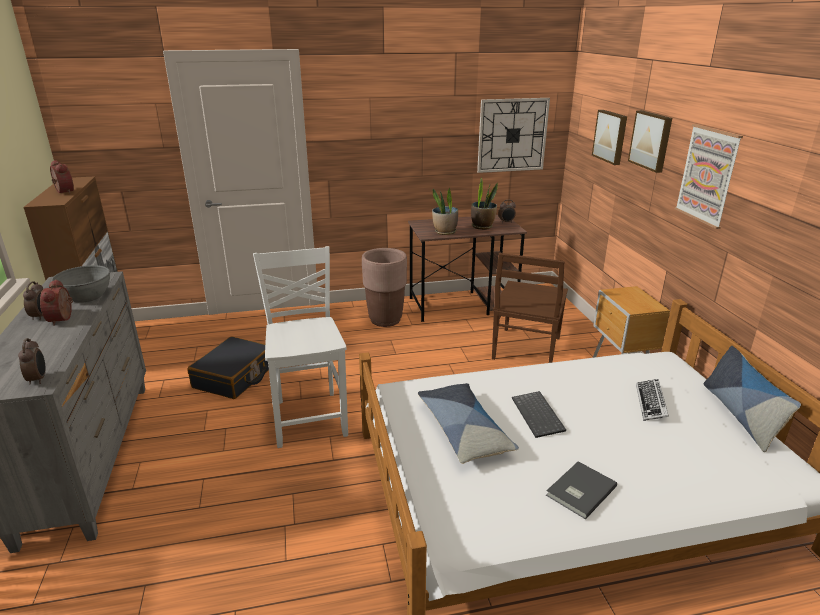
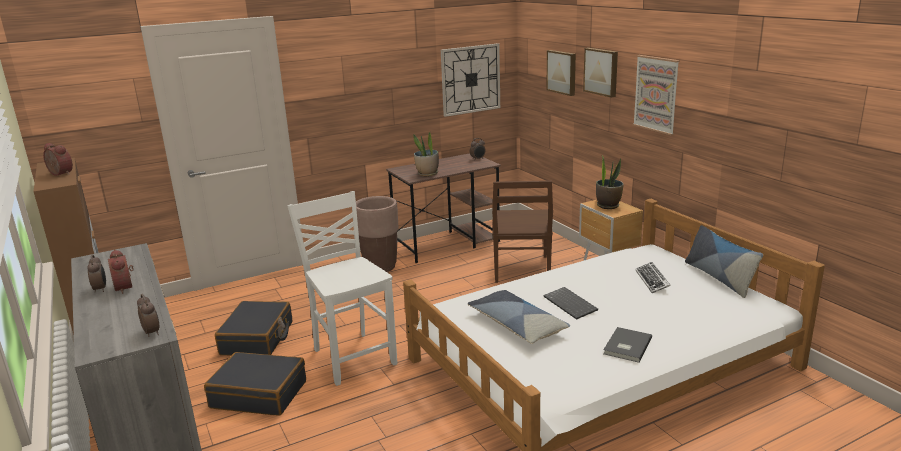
camera: 15 degrees left, 5 degrees down
grey bowl [51,265,110,303] -> none
potted plant [471,178,498,230] -> potted plant moved to [596,156,624,209]
none -> black suitcase [204,352,306,416]

